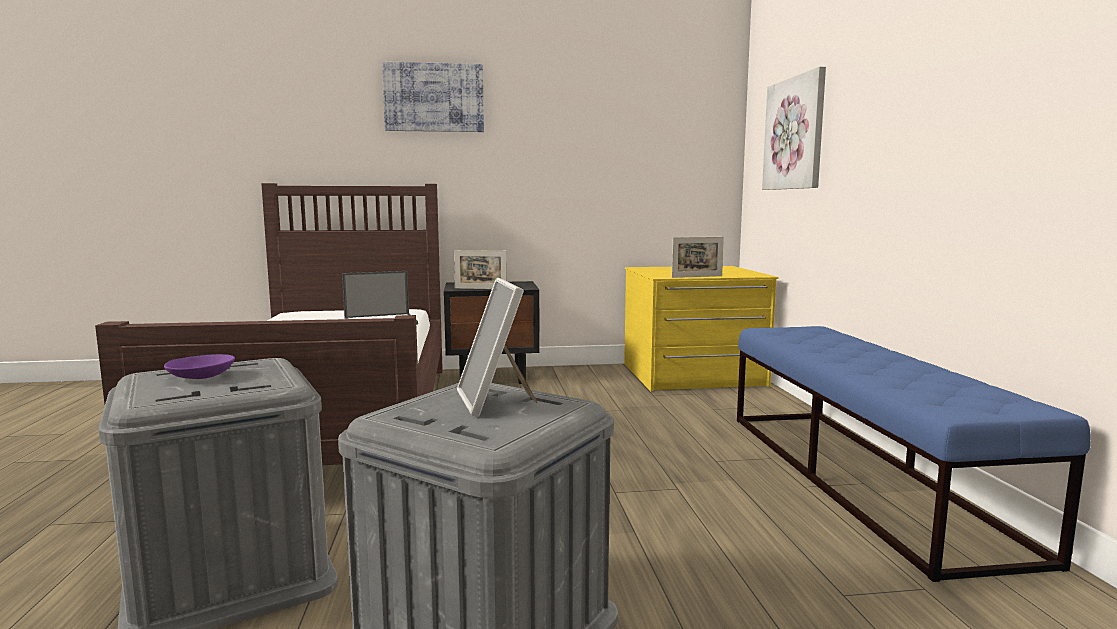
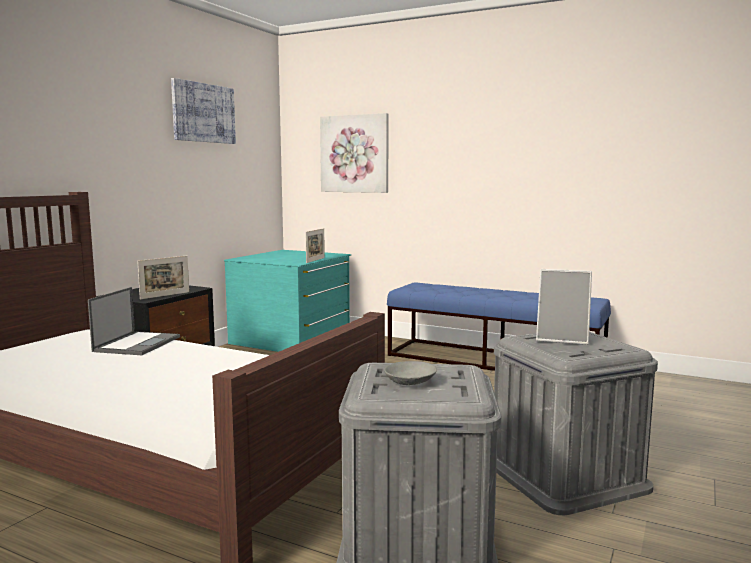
camera: 55 degrees left, 0 degrees up
purple bowl [164,354,235,379] -> grey bowl [384,361,437,385]
picture [382,61,484,132] -> picture moved to [171,78,236,144]
yellow dresser [624,266,779,391] -> turquoise dresser [224,250,351,352]

